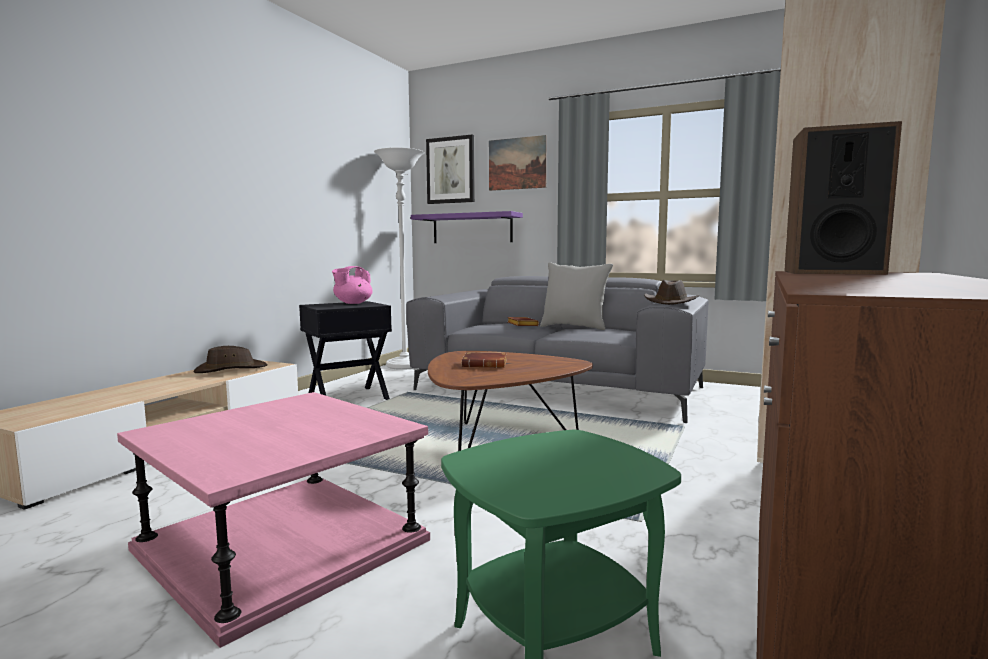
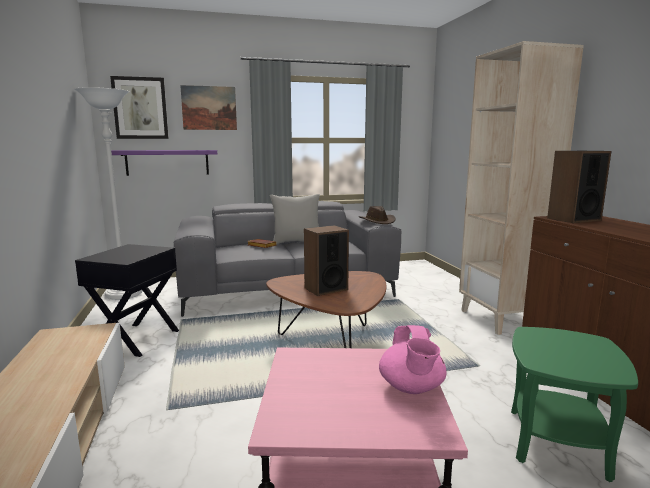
camera: 40 degrees left, 5 degrees up
brown hat [194,346,268,373] -> none
pink teapot [332,266,373,304] -> pink teapot moved to [379,325,447,394]
brown book [462,352,507,368] -> speaker [304,225,349,296]

